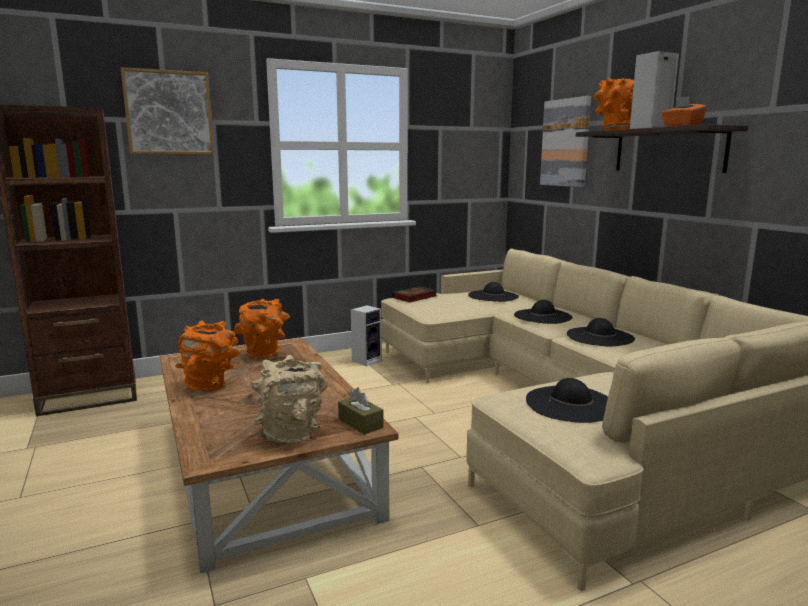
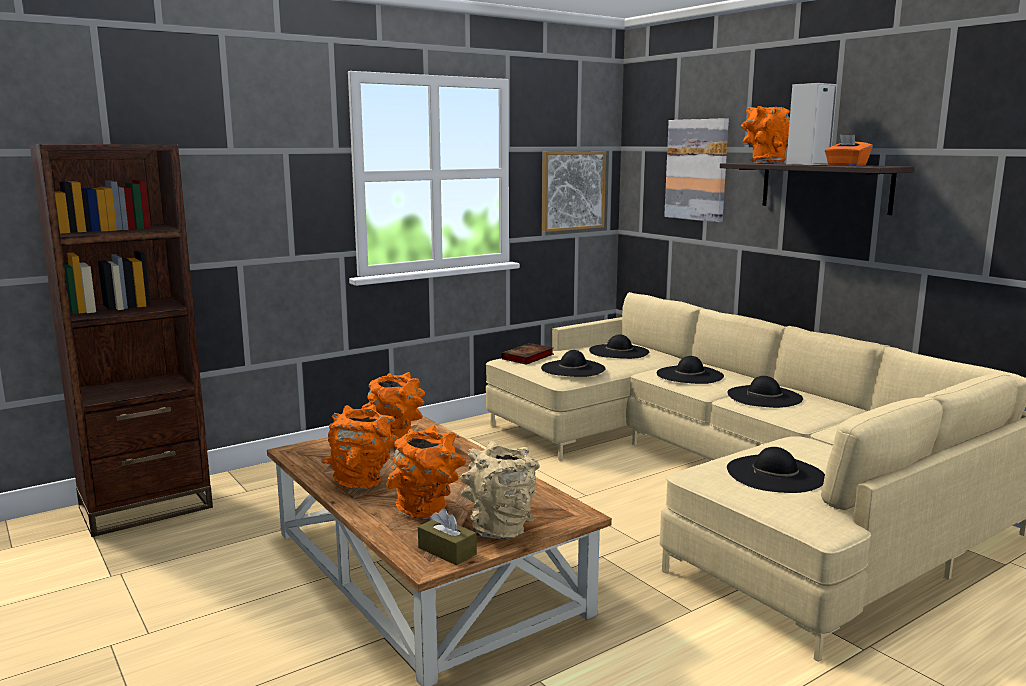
camera: 10 degrees left, 0 degrees up
picture [121,67,214,154] -> picture moved to [542,151,606,232]
brown tissue box [338,388,384,435] -> brown tissue box moved to [418,509,477,565]
speaker [351,305,382,366] -> none
none -> orange vase [386,425,466,519]
none -> black hat [541,350,606,377]

